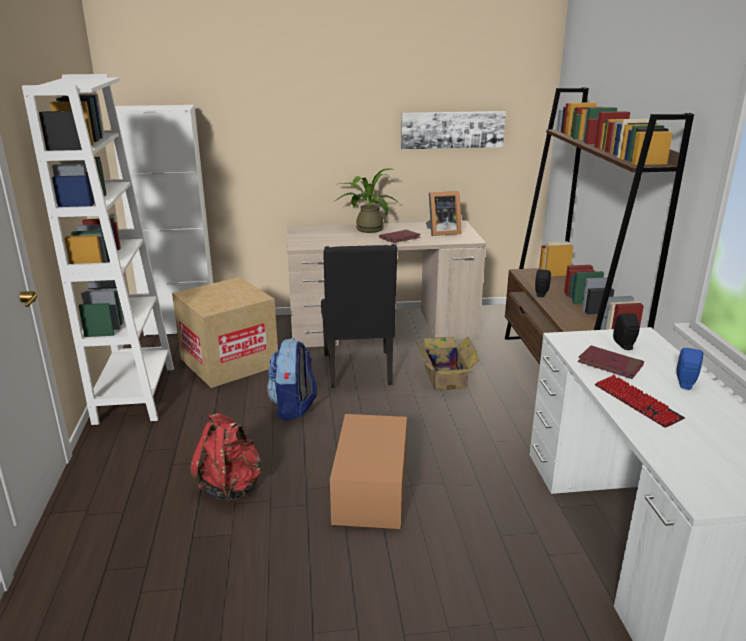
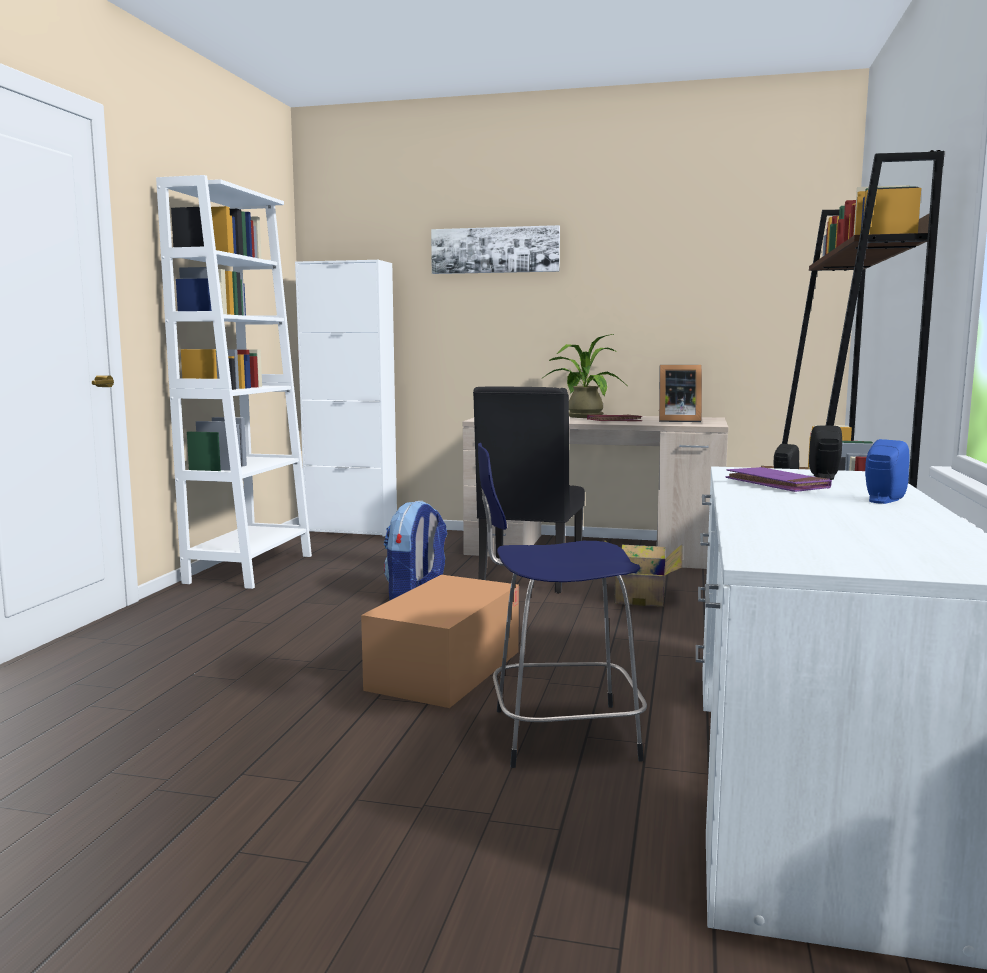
camera: 20 degrees right, 15 degrees down
cardboard box [172,277,278,388] -> none
red backpack [190,413,261,501] -> none
picture [401,111,506,149] -> picture moved to [431,225,560,274]
red book [577,346,644,379] -> purple book [726,467,832,492]
keyboard [595,375,685,428] -> none
none -> blue stool [478,443,647,768]

